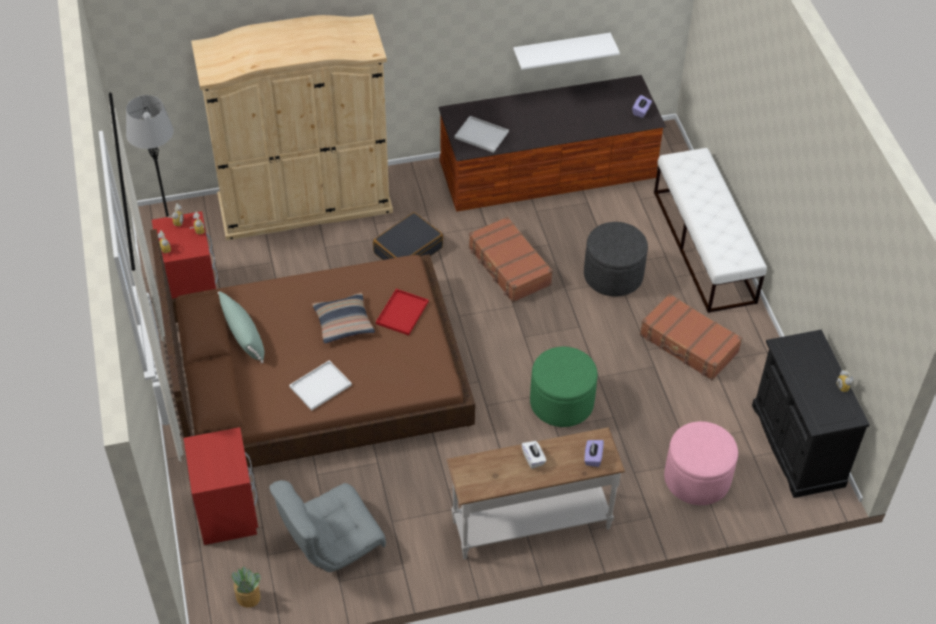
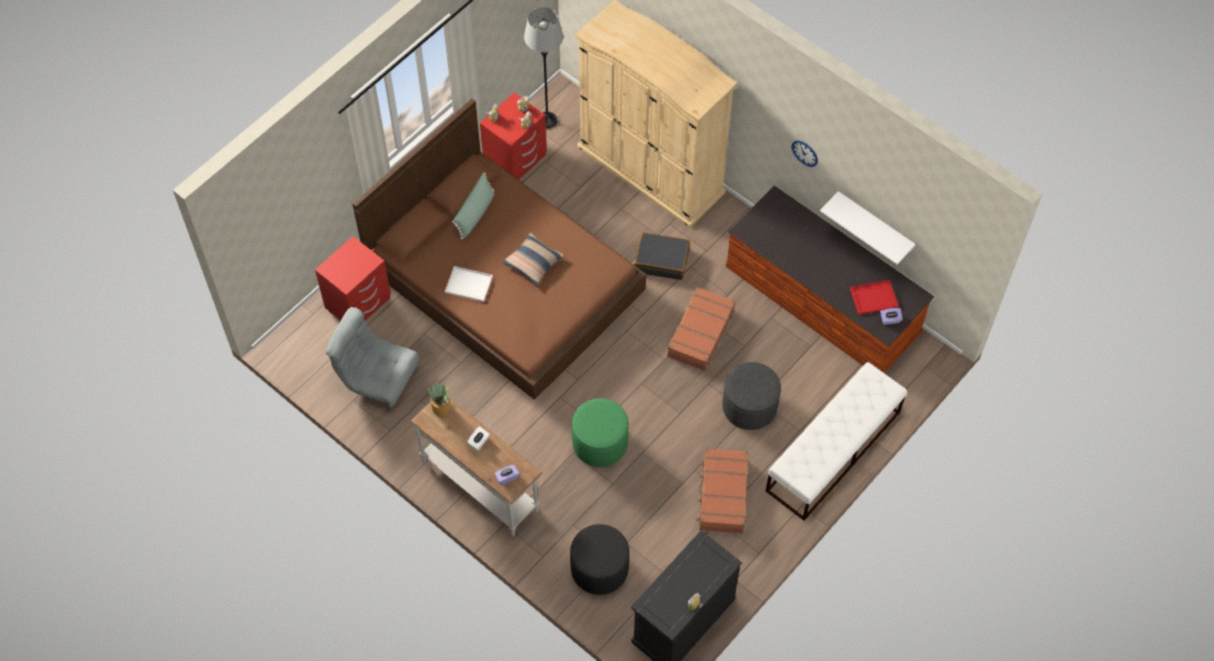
camera: 55 degrees right, 10 degrees up
potted plant [229,566,261,608] -> potted plant moved to [427,382,450,417]
red tray [376,289,429,335] -> red tray moved to [850,280,899,315]
white tray [455,116,509,153] -> none
pink ottoman [664,421,738,505] -> black ottoman [570,524,629,595]
none -> wall clock [791,141,818,167]

